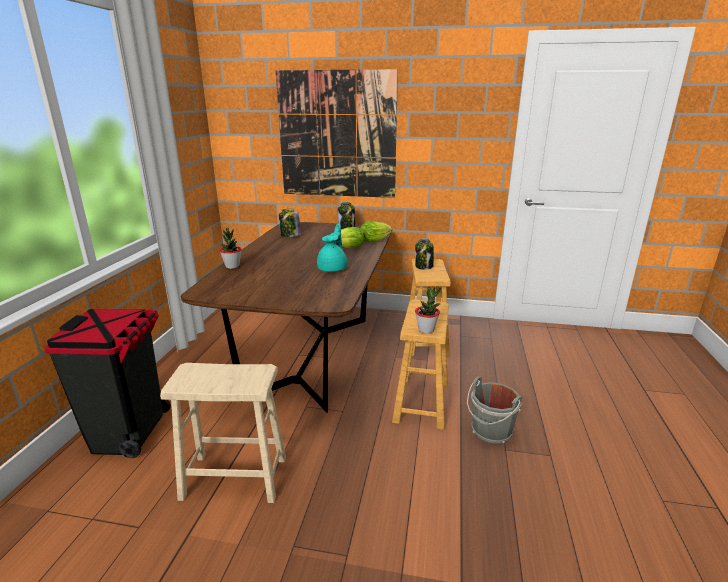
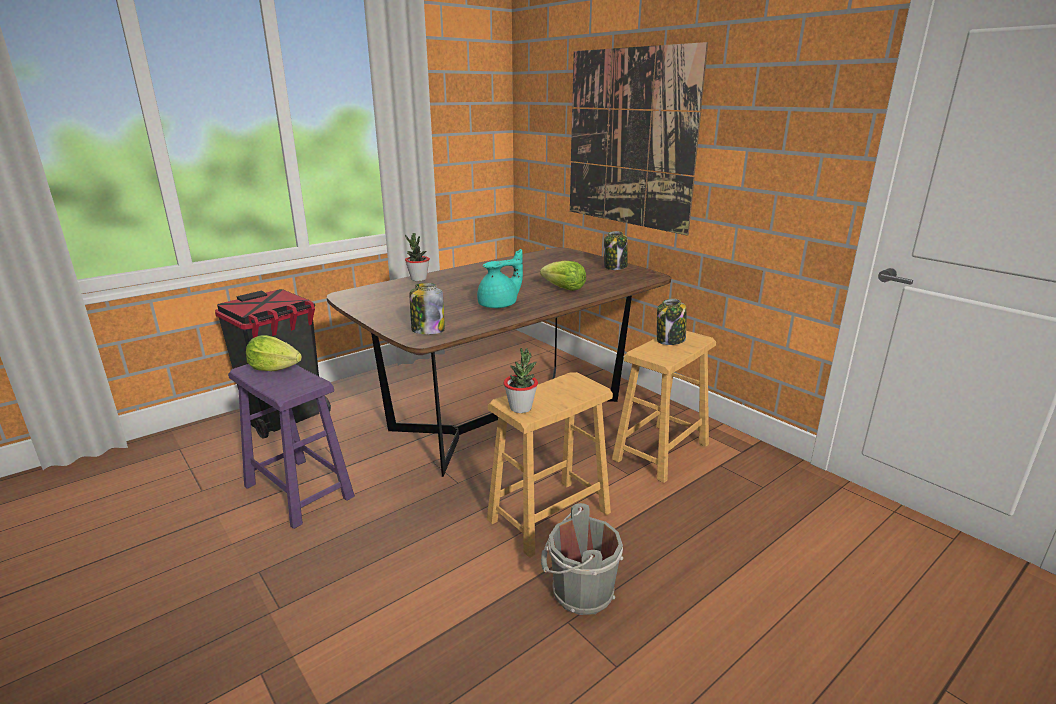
camera: 40 degrees right, 0 degrees up
beige stool [160,363,286,503] -> purple stool [228,364,355,529]
jar [279,209,301,237] -> jar moved to [410,283,445,334]
lettuce [360,221,392,242] -> lettuce moved to [246,335,302,371]

